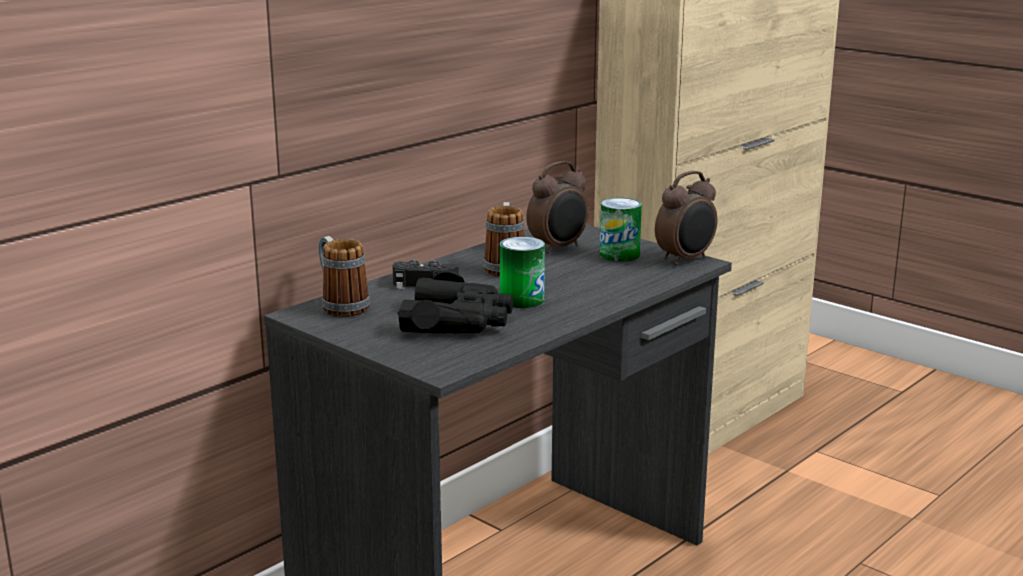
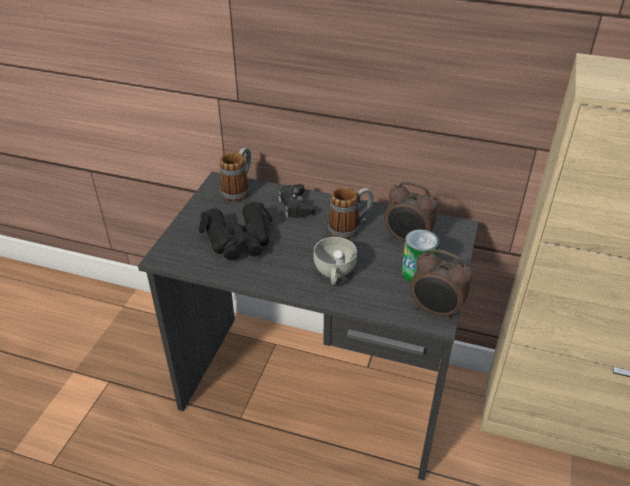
camera: 65 degrees right, 20 degrees up
can [500,237,545,308] -> none
none -> white cup [313,237,357,285]

